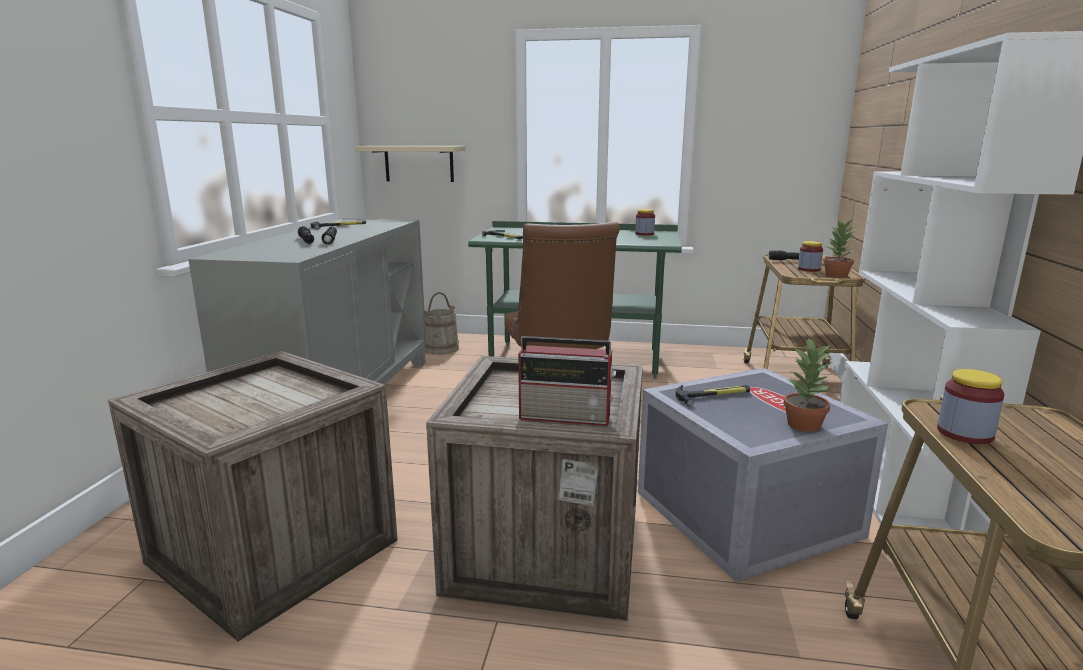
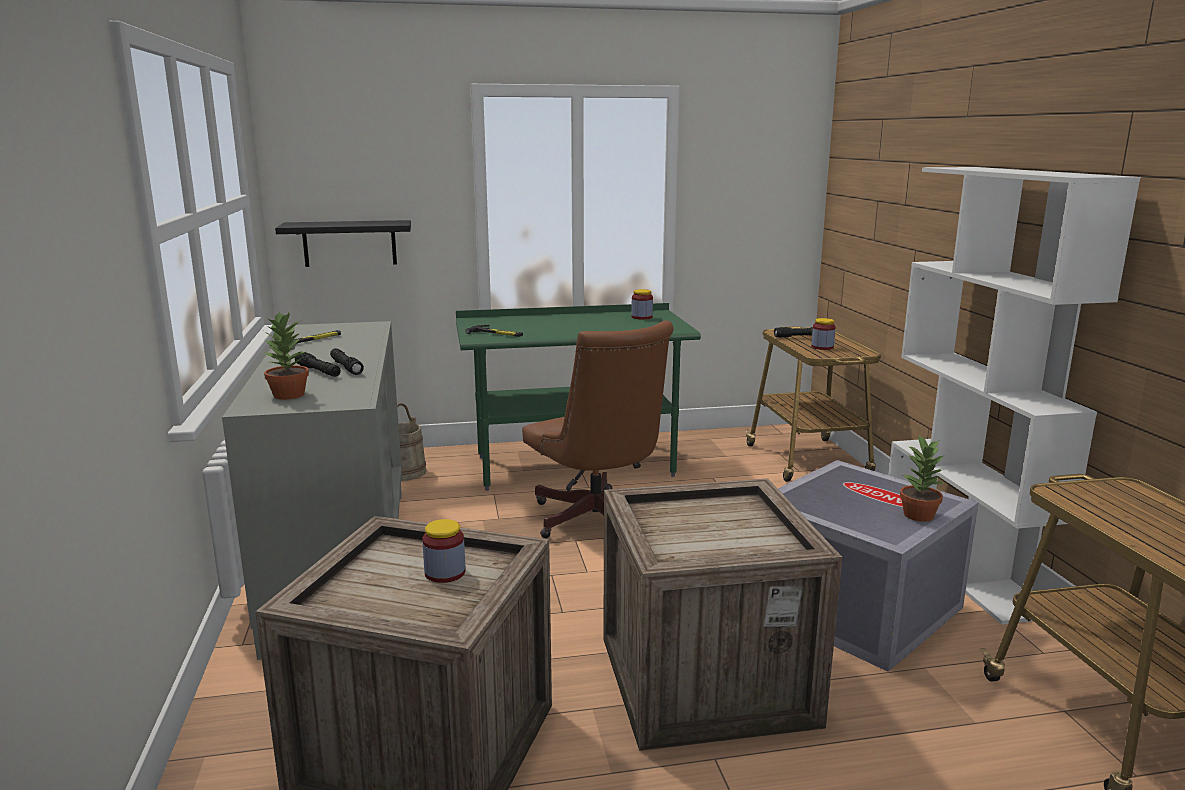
camera: 20 degrees left, 0 degrees up
beige shelf [355,146,465,182] -> black shelf [275,220,411,267]
radio [518,336,616,426] -> none
hammer [676,385,750,406] -> none
potted plant [823,219,855,278] -> potted plant moved to [264,311,309,400]
jar [937,369,1004,444] -> jar moved to [422,519,465,583]

